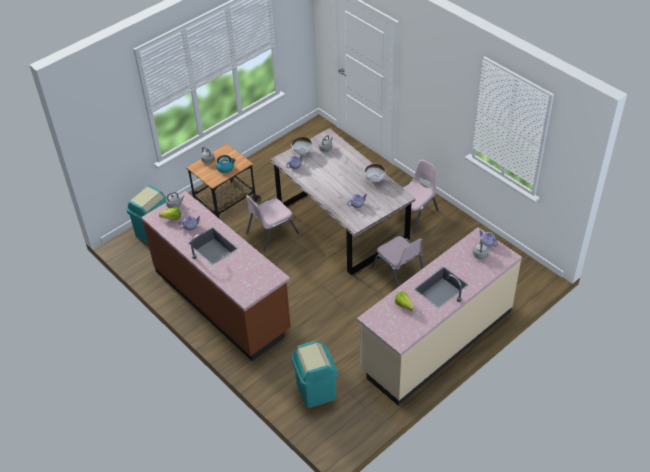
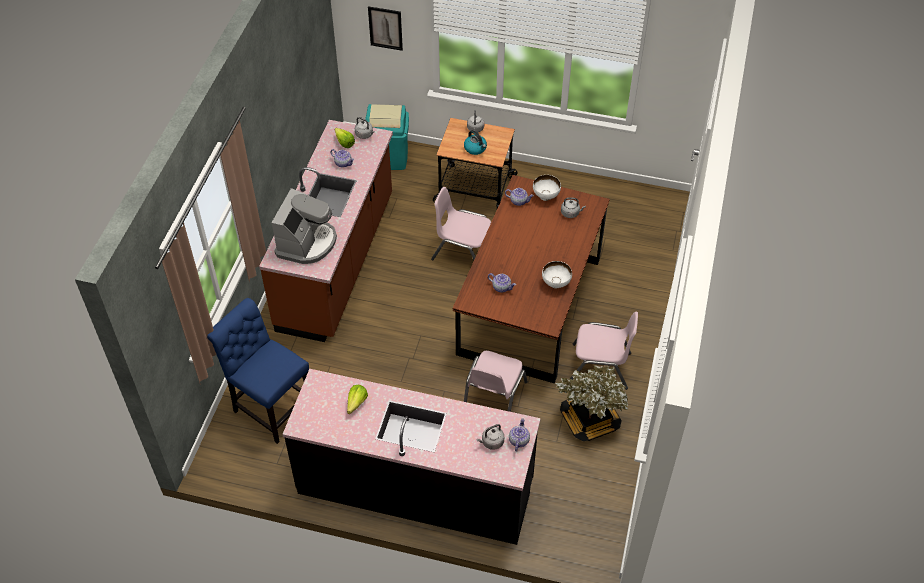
camera: 55 degrees right, 5 degrees up
grey dining table [270,128,416,275] -> brown dining table [453,175,610,384]
turquoise trash can [292,341,338,408] -> blue chair [207,298,309,444]
beige counter [357,227,522,405] -> black counter [283,369,541,545]
none -> coffee machine [272,188,337,264]
none -> picture [368,6,403,51]
none -> potted plant [556,365,628,441]

